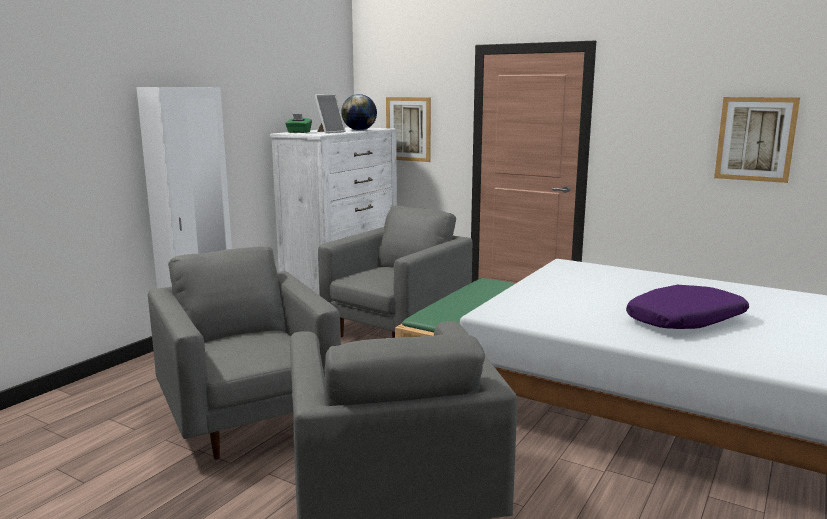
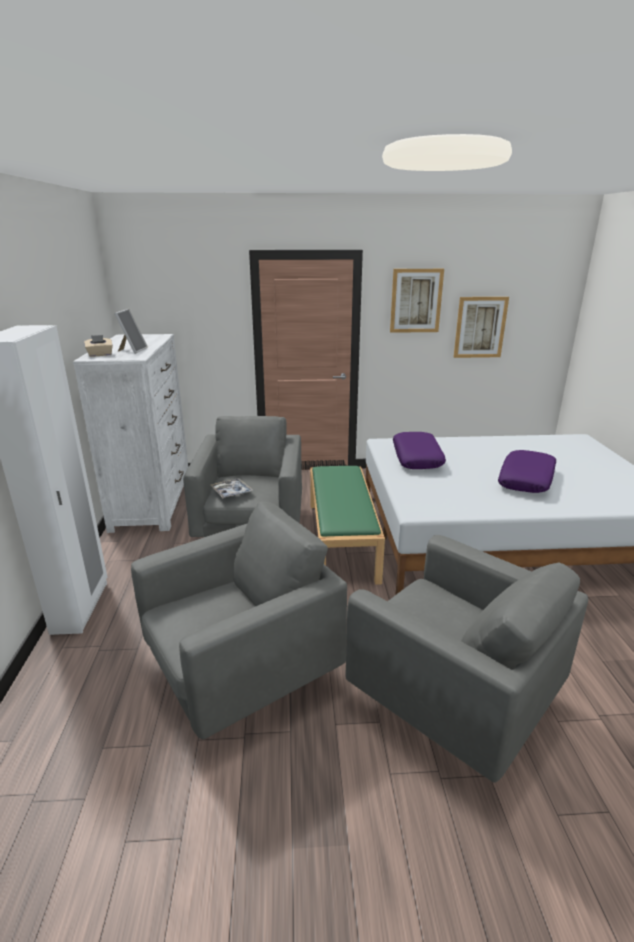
camera: 35 degrees left, 10 degrees up
grey armchair [148,246,341,460] -> grey armchair turned 120 degrees clockwise [131,502,347,739]
green tissue box [285,114,312,133] -> beige tissue box [84,335,113,357]
globe [341,94,377,131] -> none
picture [386,97,431,162] -> picture moved to [390,269,444,333]
none -> tray [210,478,253,498]
none -> purple pillow [393,432,446,469]

